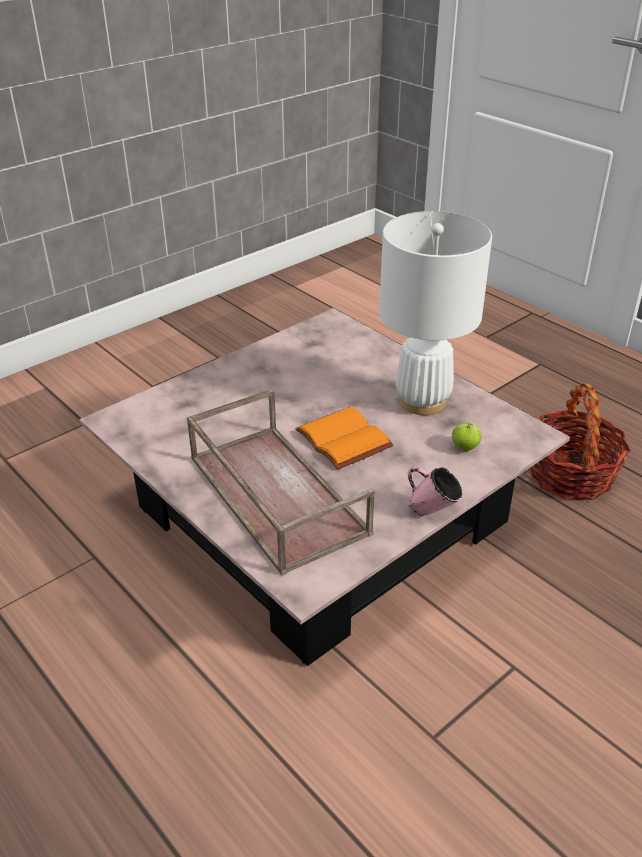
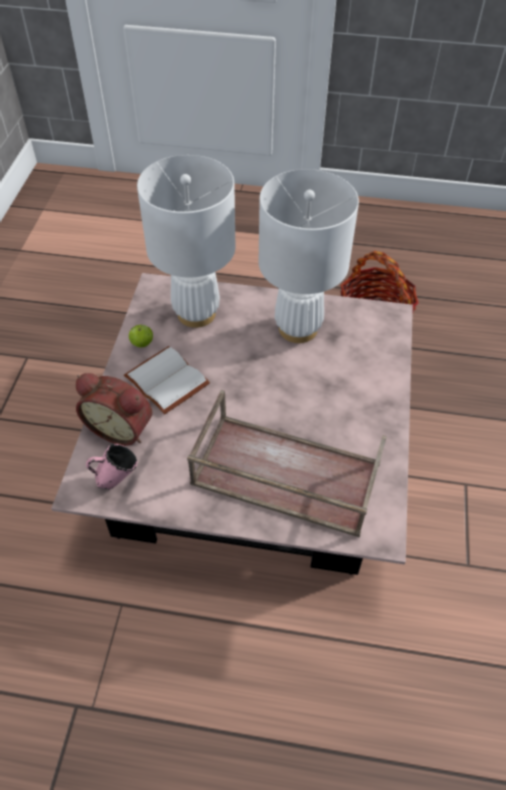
camera: 40 degrees left, 15 degrees up
orange book [295,407,394,469] -> none
pink mug [408,466,462,517] -> pink mug moved to [86,444,137,490]
apple [452,423,482,451] -> apple moved to [129,325,153,347]
none -> alarm clock [76,373,152,446]
none -> white book [124,346,210,414]
none -> white table lamp [137,155,236,328]

